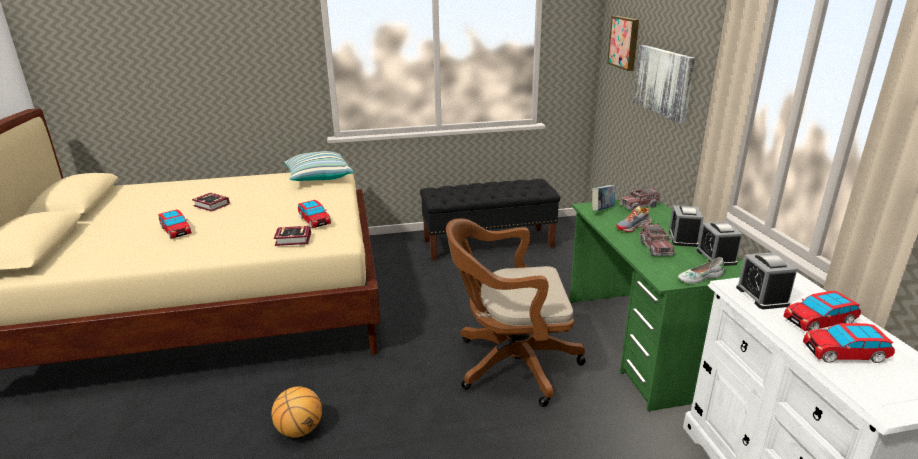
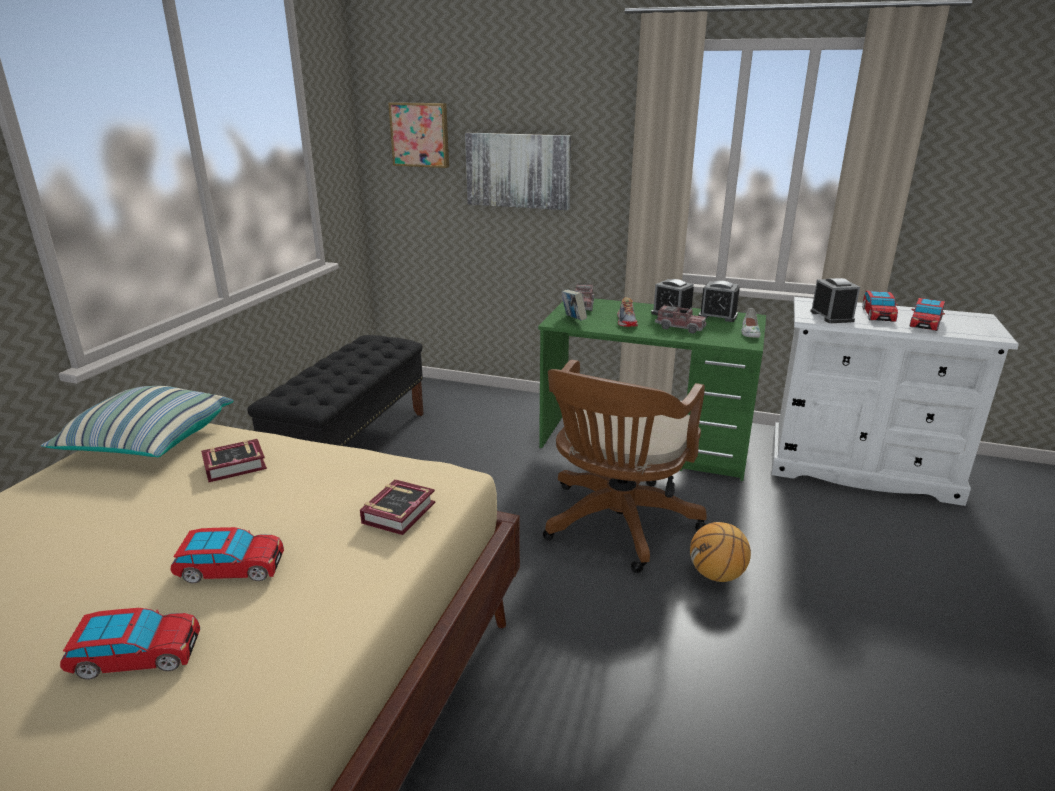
camera: 60 degrees left, 0 degrees up
book [192,193,230,212] -> book moved to [201,439,267,482]
basketball [272,386,322,437] -> basketball moved to [690,522,751,582]
toy car [298,200,331,228] -> toy car moved to [170,527,284,583]
alarm clock [736,252,797,309] -> alarm clock turned 120 degrees counterclockwise [810,278,860,323]

